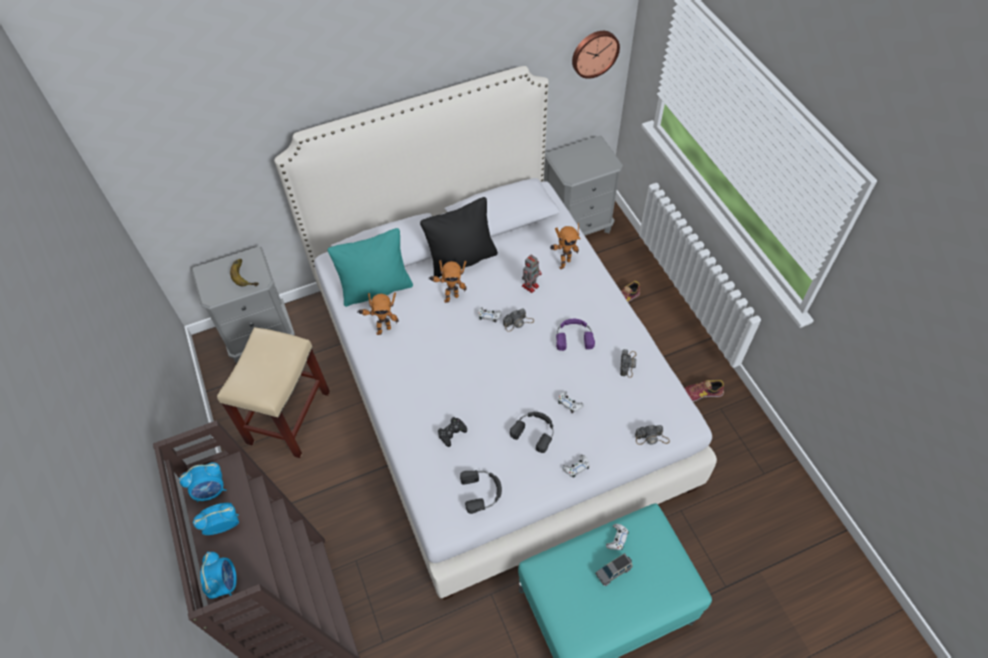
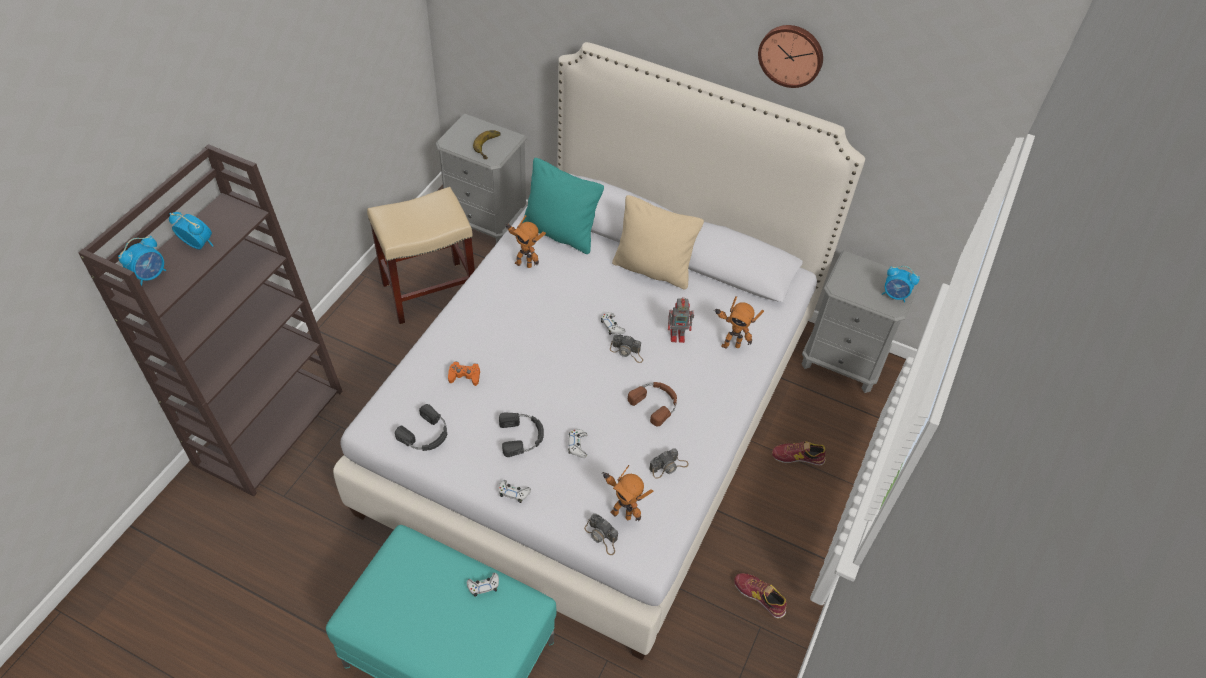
camera: 45 degrees right, 5 degrees down
alarm clock [179,462,226,502] -> alarm clock moved to [882,266,920,303]
black pillow [420,197,498,277] -> beige pillow [612,195,704,290]
toy robot [428,260,467,303] -> toy robot moved to [602,465,653,521]
black game controller [438,417,467,447] -> orange game controller [448,362,480,386]
purple headphones [556,319,595,351] -> brown headphones [628,382,677,427]
wall clock [572,31,620,79] -> wall clock moved to [758,25,823,88]
grey toy car [595,553,633,586] -> none

